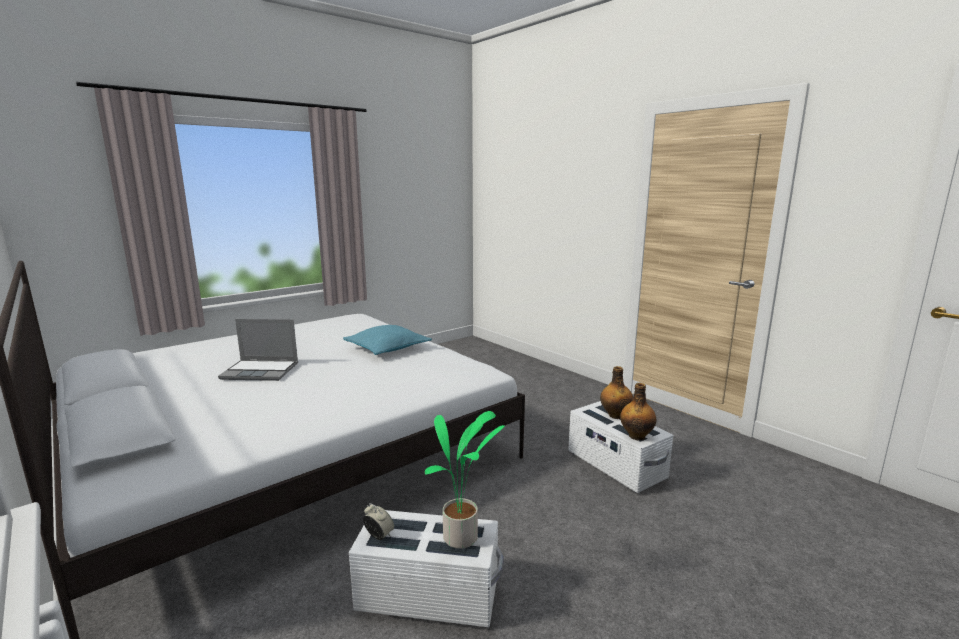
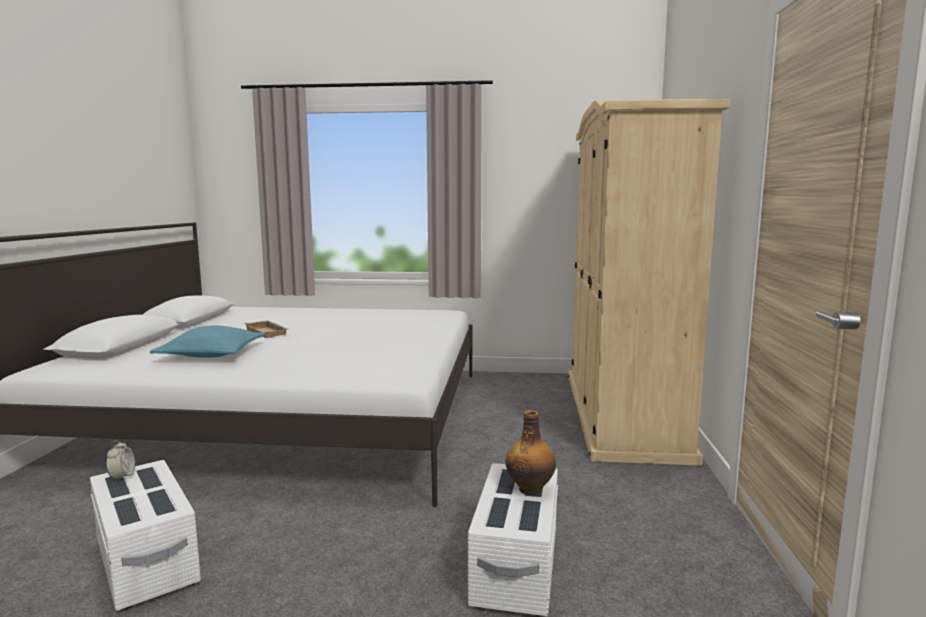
camera: 45 degrees right, 5 degrees down
laptop [218,319,298,381] -> beige tray [244,320,289,338]
turquoise pillow [343,325,432,355] -> turquoise pillow moved to [150,325,265,357]
potted plant [424,411,505,549] -> none
bottle [620,383,656,440] -> none
none -> beige wardrobe [568,99,731,466]

